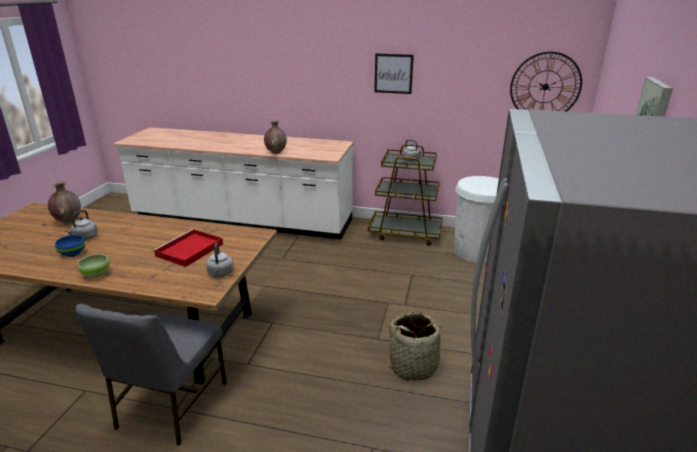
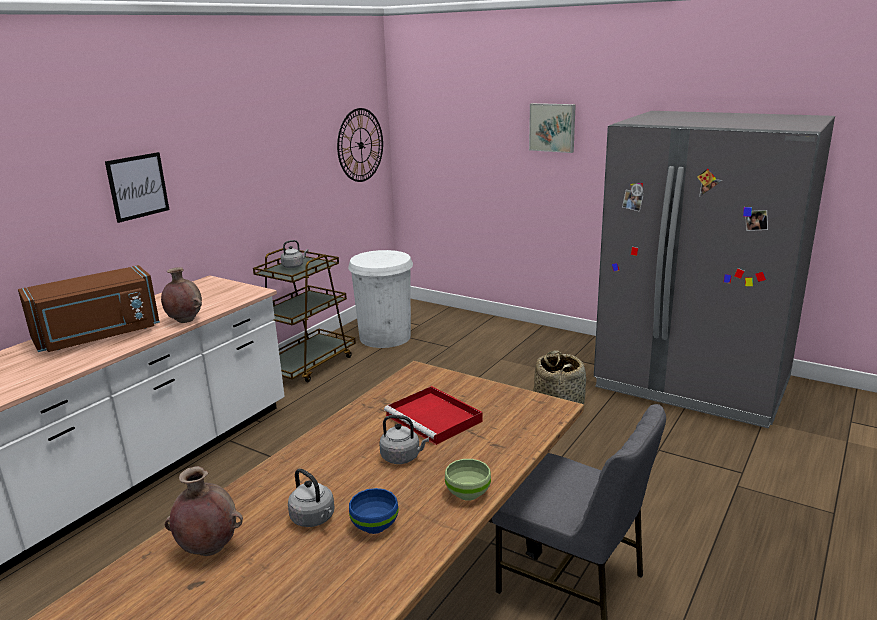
camera: 70 degrees left, 5 degrees down
grey kettle [206,242,234,277] -> grey kettle moved to [379,415,429,464]
picture [374,54,414,94] -> picture moved to [105,152,169,223]
none -> brown microwave [18,265,160,352]

